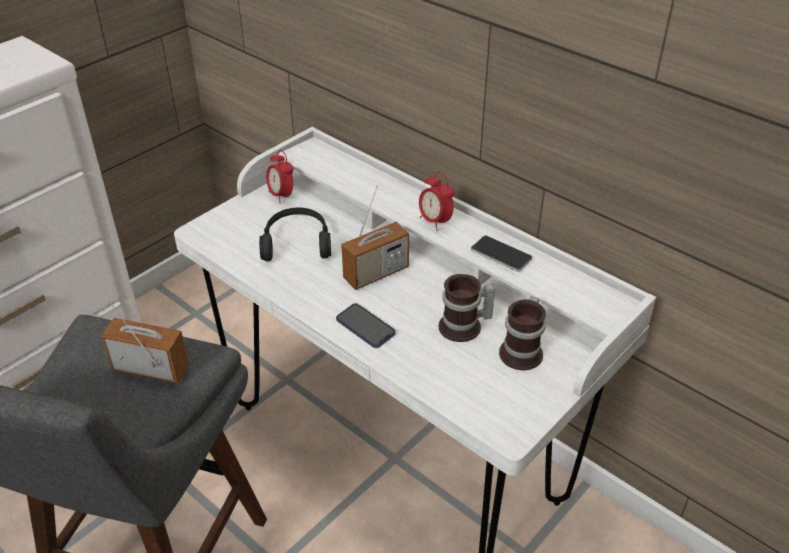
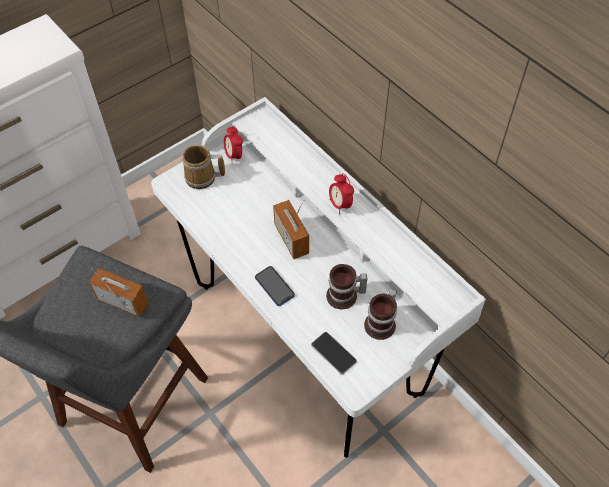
camera: 10 degrees right, 15 degrees up
black headphones [259,208,331,261] -> none
radio [341,186,409,290] -> radio turned 90 degrees clockwise [273,200,309,259]
phone [471,236,533,272] -> phone moved to [311,332,357,375]
none -> mug [182,145,225,189]

